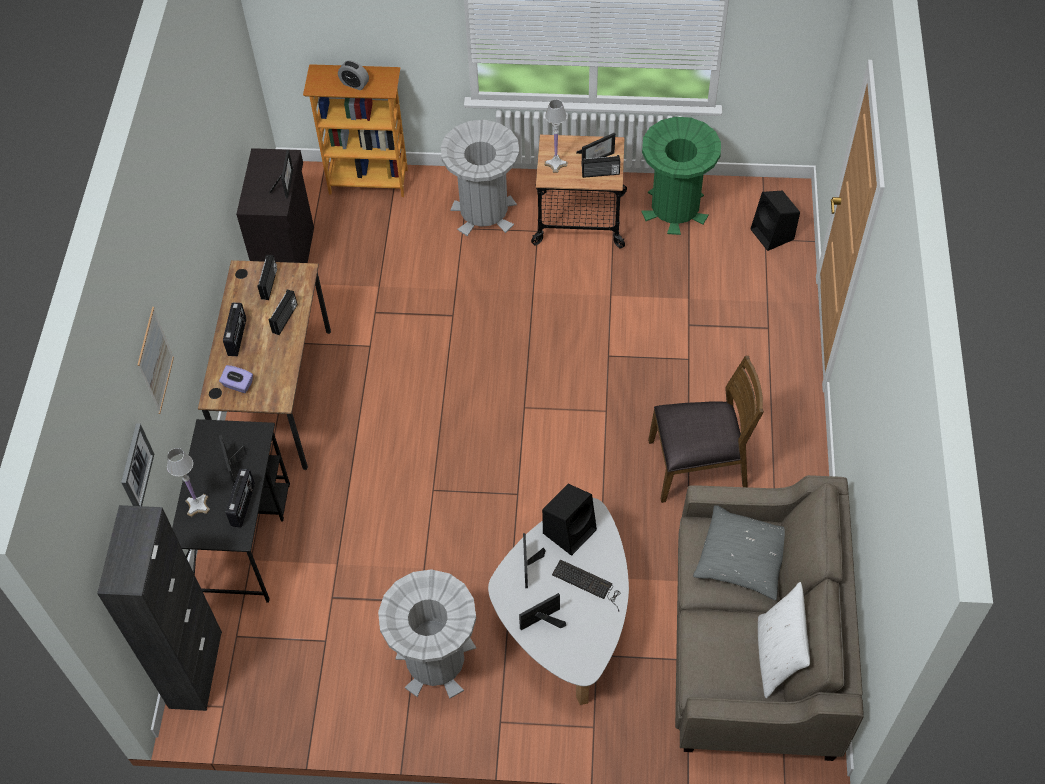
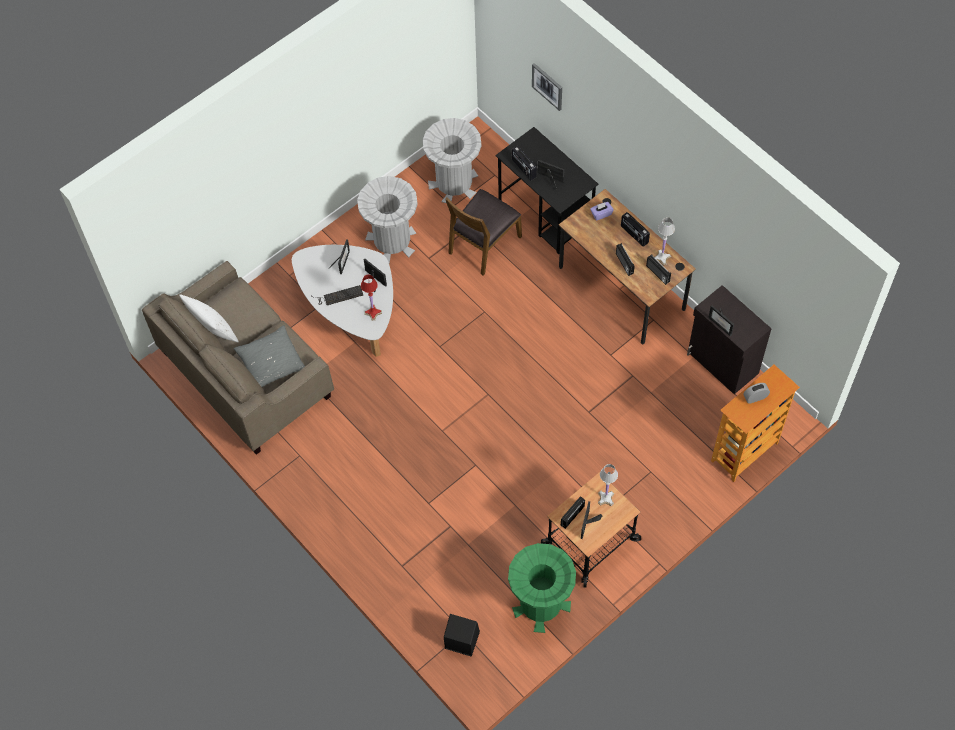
camera: 135 degrees right, 5 degrees up
black cabinet [97,505,222,711] -> none
picture [138,307,174,414] -> none
white table lamp [167,448,210,517] -> white table lamp moved to [654,217,675,265]
grey trash can [441,120,519,237] -> grey trash can moved to [423,118,481,203]
black speaker [542,484,597,556] -> red table lamp [361,275,382,320]
brown chair [648,356,764,503] -> brown chair moved to [445,189,522,275]

